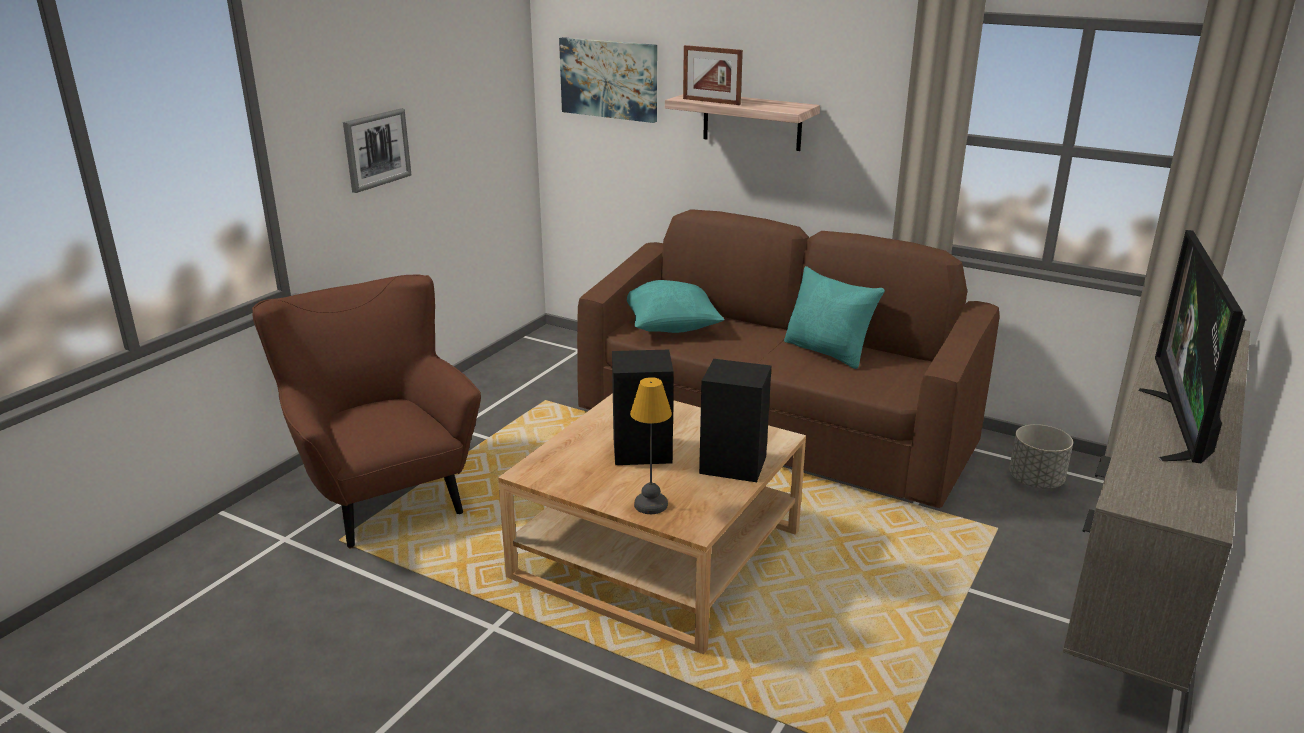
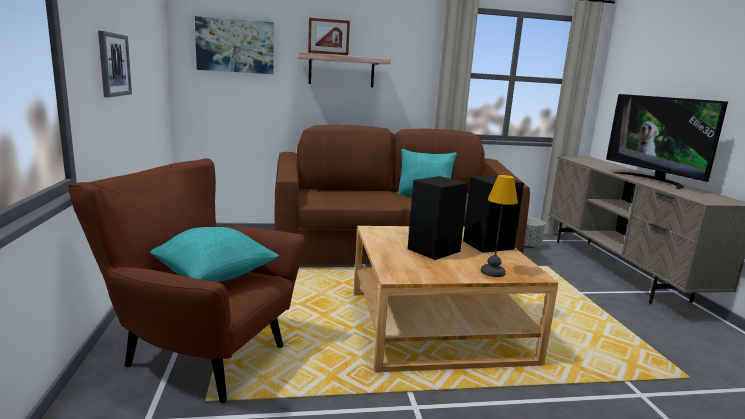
camera: 40 degrees left, 10 degrees down
turquoise pillow [627,280,725,333] -> turquoise pillow moved to [150,227,279,282]

